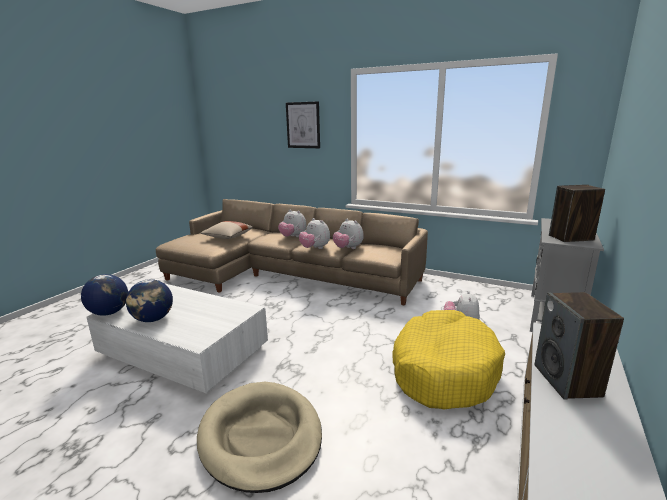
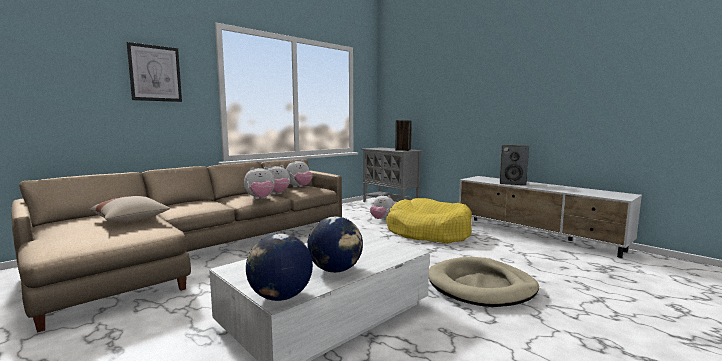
camera: 70 degrees left, 10 degrees down
plush toy [278,210,306,237] -> plush toy moved to [286,160,313,188]

